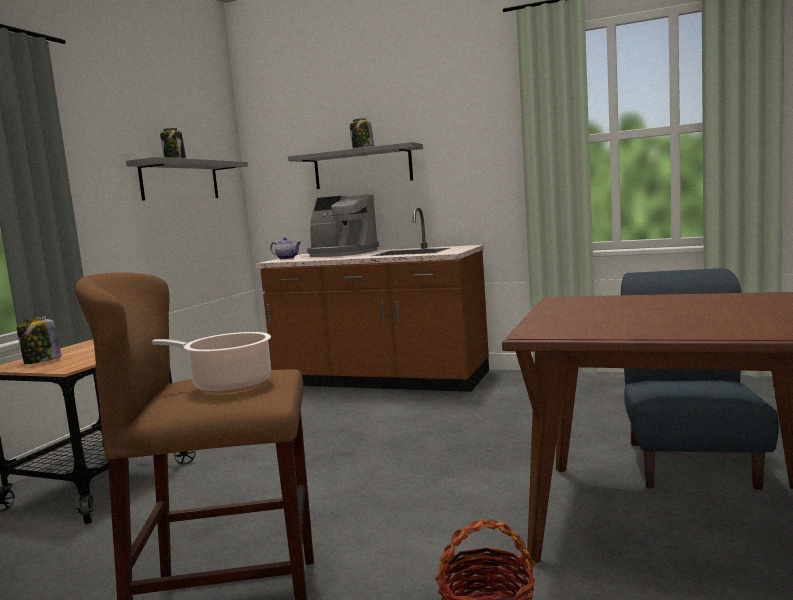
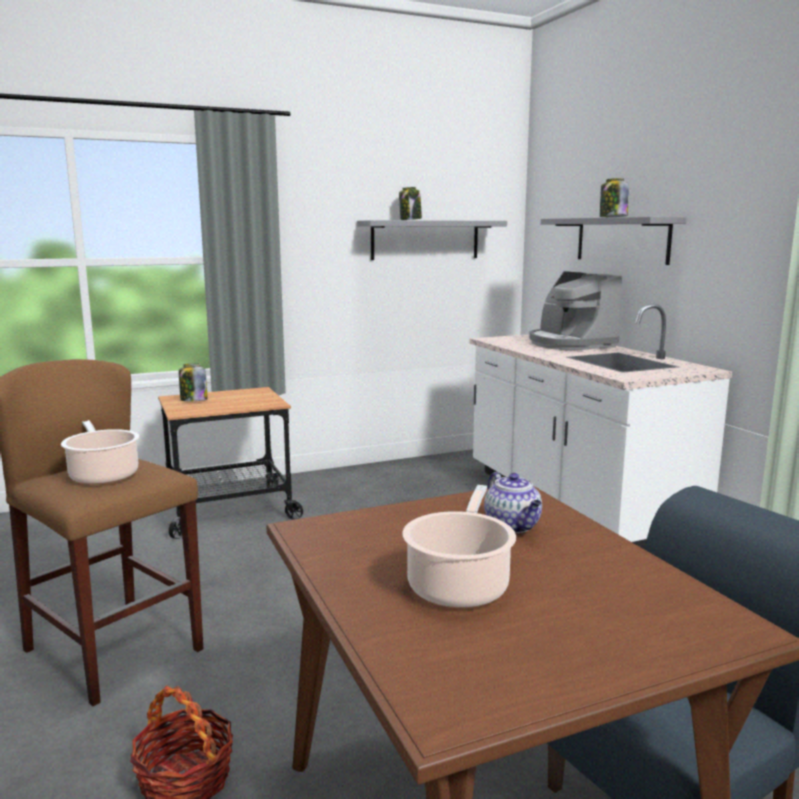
camera: 45 degrees right, 5 degrees up
brown counter [255,207,489,392] -> white counter [469,304,732,550]
teapot [270,237,301,259] -> teapot moved to [484,472,542,533]
none -> cooking pot [403,485,516,608]

